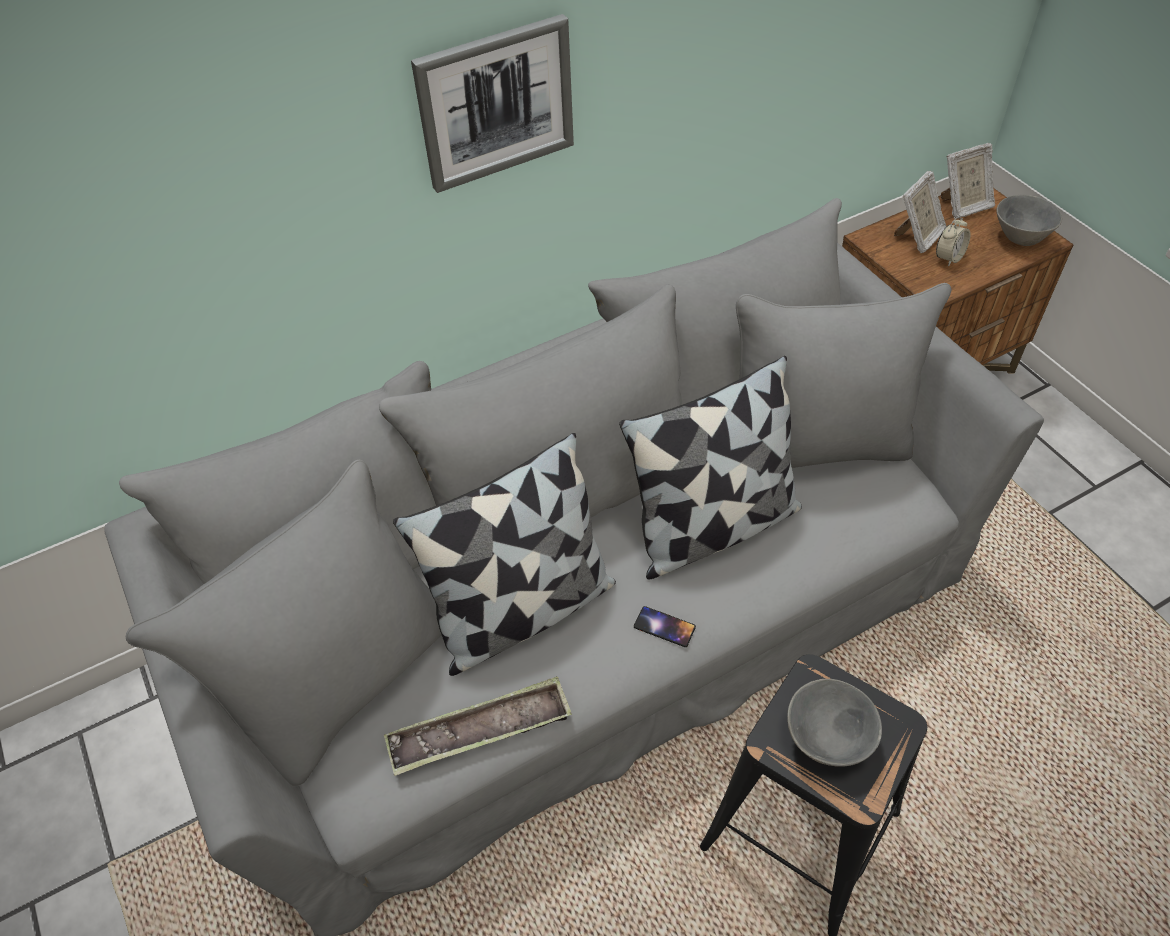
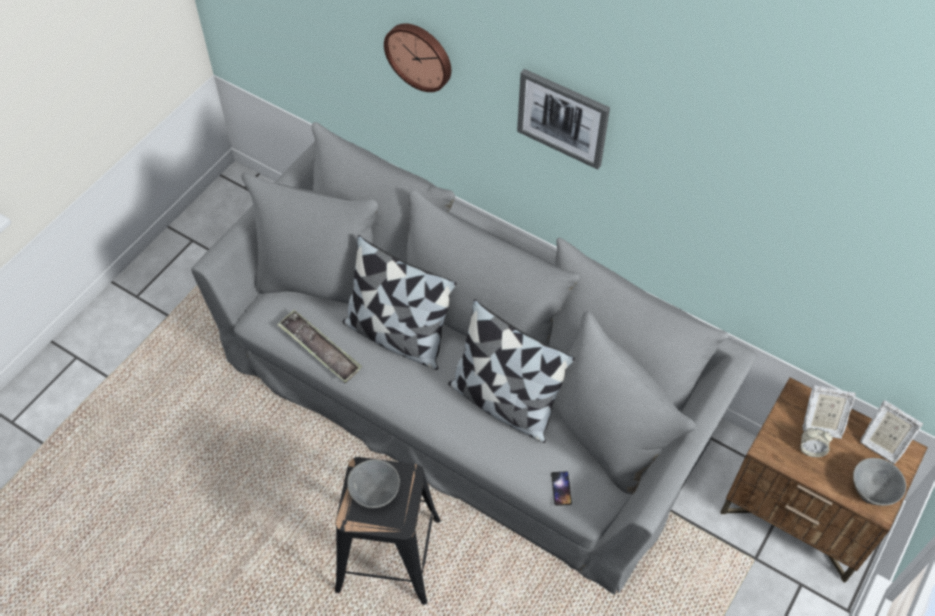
camera: 60 degrees right, 5 degrees up
phone [634,606,696,647] -> phone moved to [551,471,572,506]
none -> wall clock [384,23,451,92]

